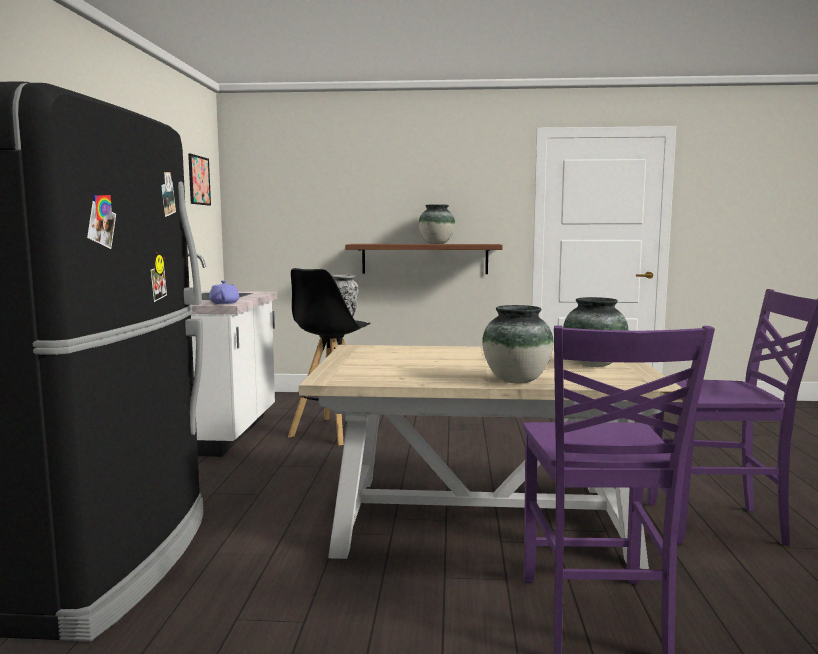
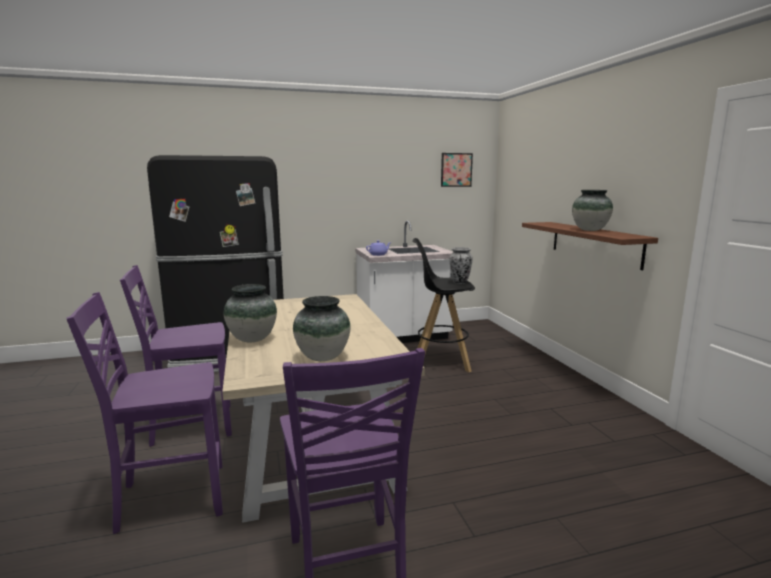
camera: 70 degrees right, 5 degrees up
none -> purple chair [120,265,232,447]

